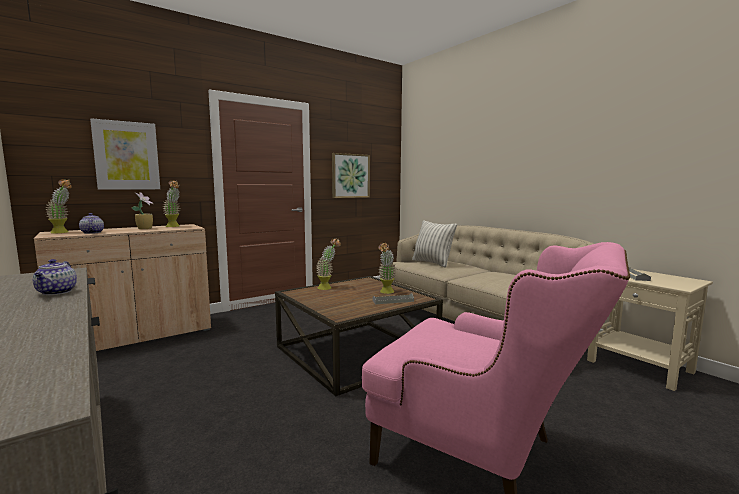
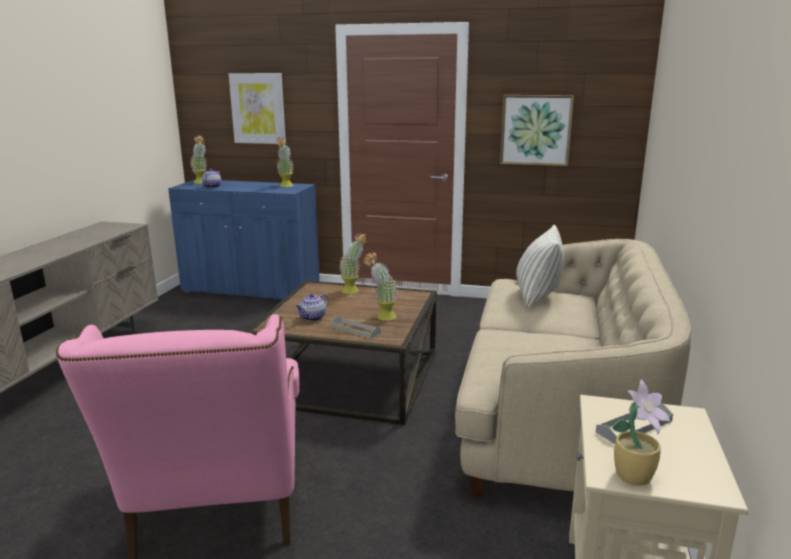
camera: 50 degrees right, 10 degrees up
teapot [32,259,77,295] -> teapot moved to [296,293,328,321]
beige cabinet [34,224,211,351] -> blue cabinet [168,180,320,299]
potted plant [132,192,154,229] -> potted plant moved to [612,380,670,486]

